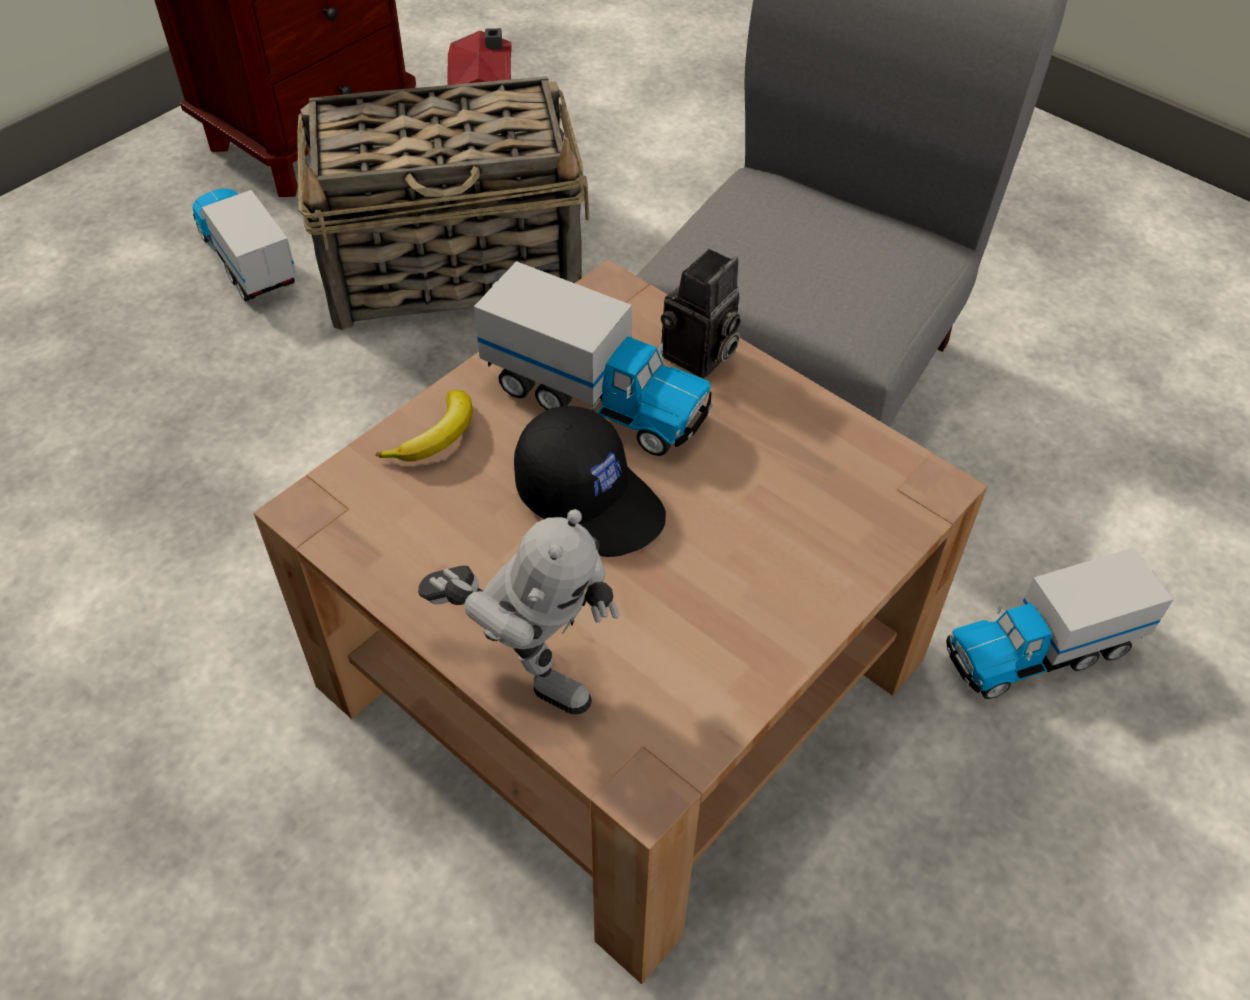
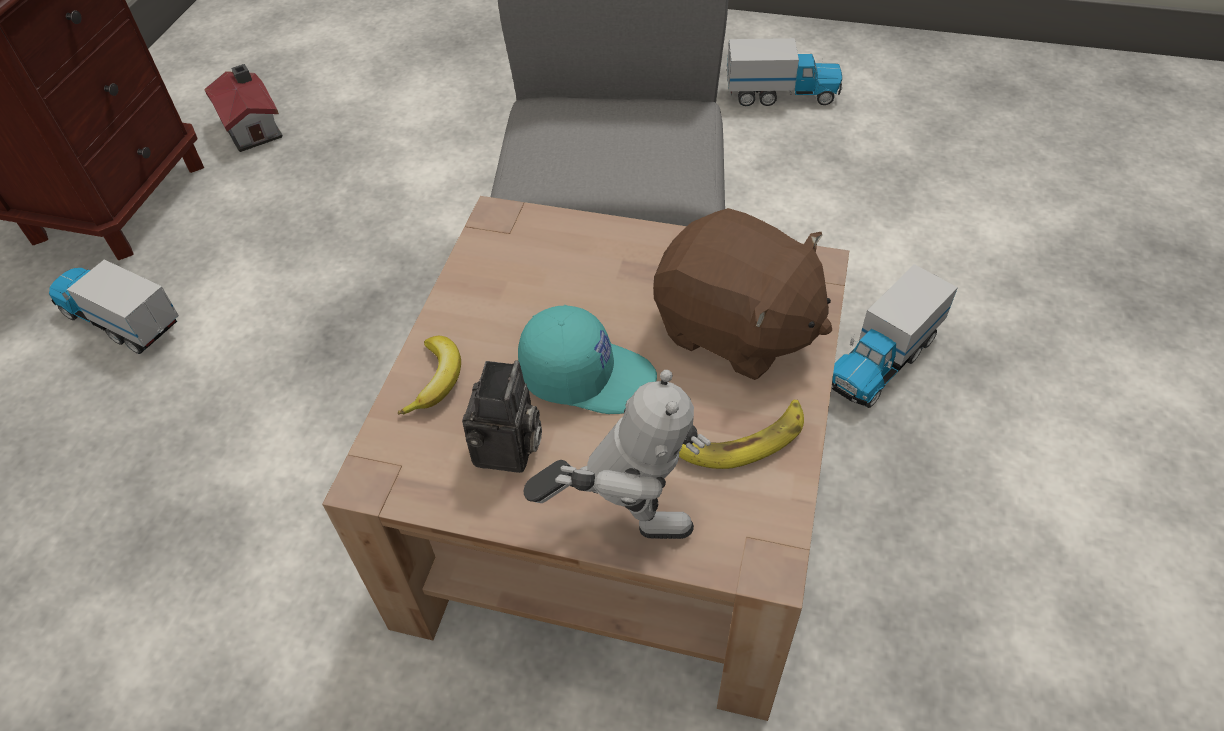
camera: 25 degrees left, 0 degrees up
basket [297,76,590,330] -> none
toy truck [474,261,712,456] -> toy truck moved to [727,38,842,106]
black cap [514,406,666,557] -> turquoise cap [518,305,657,414]
camera [661,249,741,378] -> camera moved to [462,360,542,473]
none -> brown plush toy [653,208,832,380]
none -> banana [679,399,804,469]

